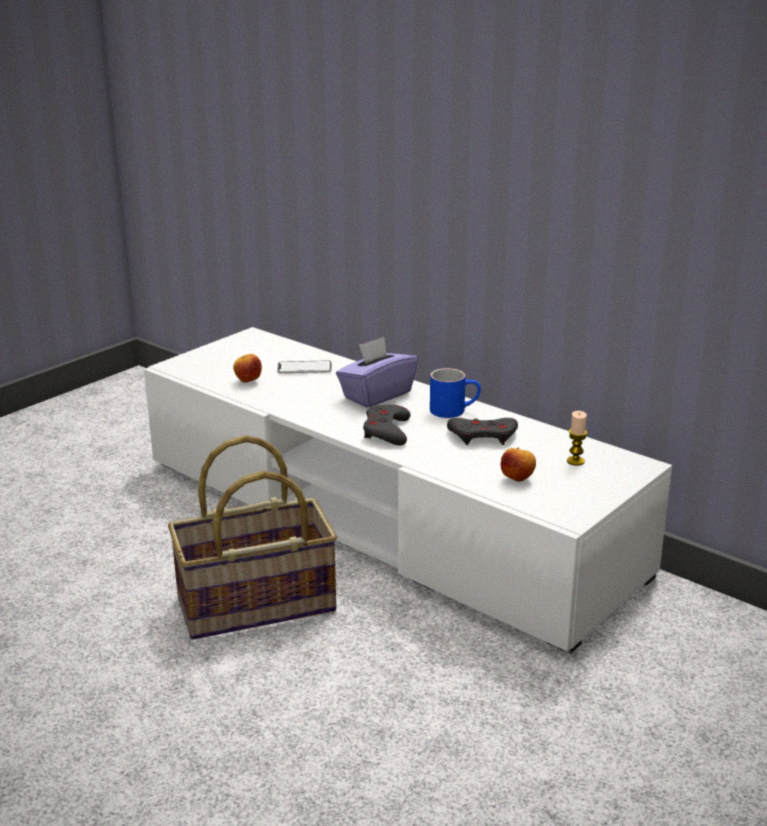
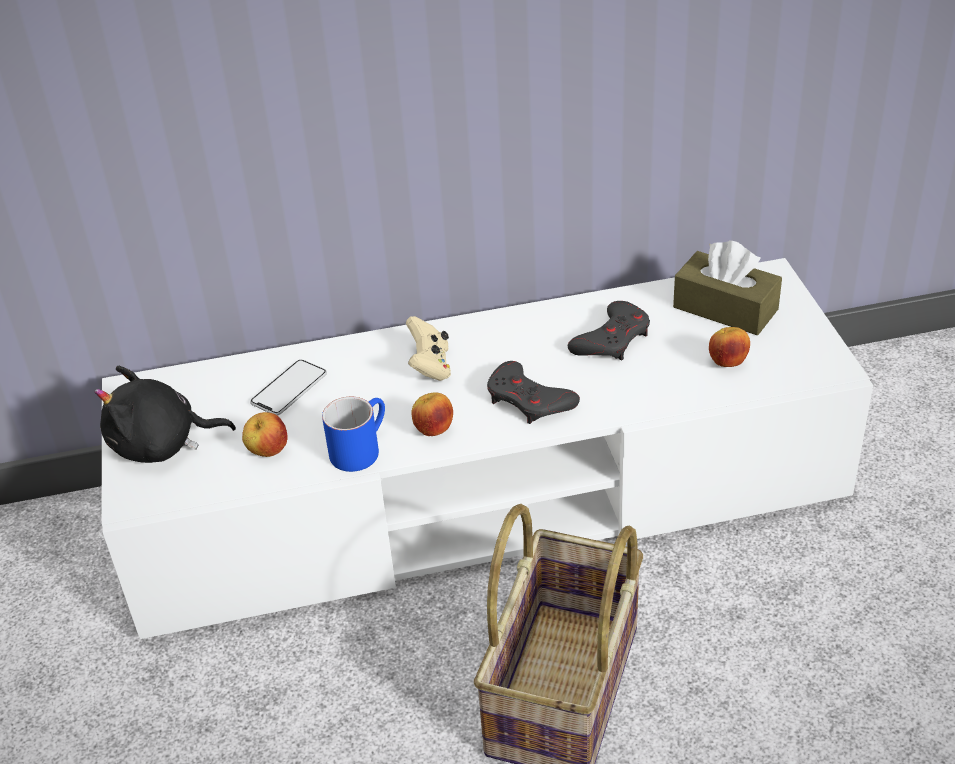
camera: 50 degrees left, 15 degrees up
purple tissue box [336,337,418,408] -> beige game controller [406,316,451,381]
blue mug [430,368,481,418] -> blue mug moved to [322,397,385,472]
candle [567,411,587,466] -> brown tissue box [673,240,782,335]
none -> black plush toy [94,366,236,463]
none -> apple [411,392,453,436]

